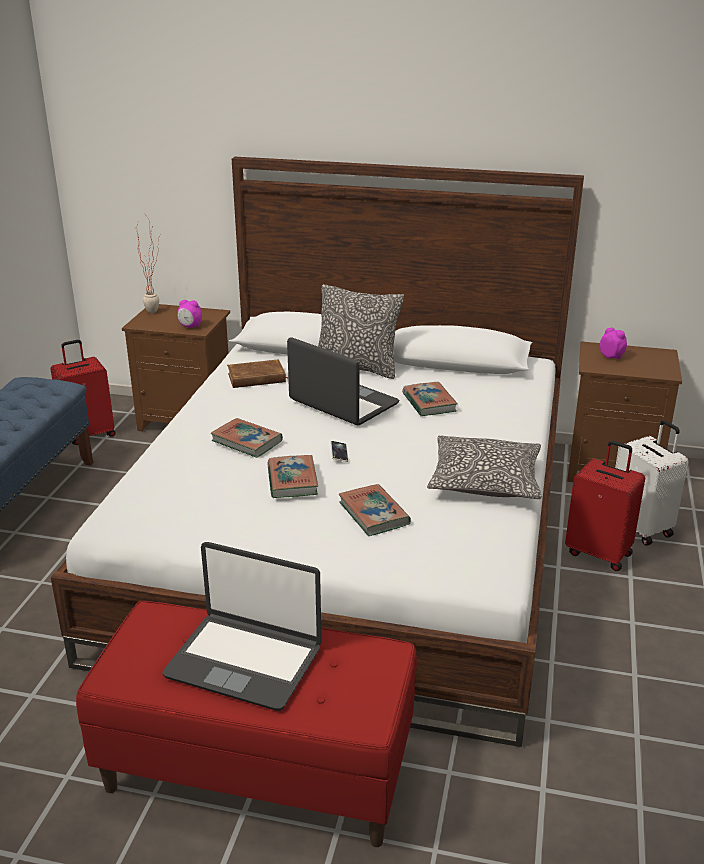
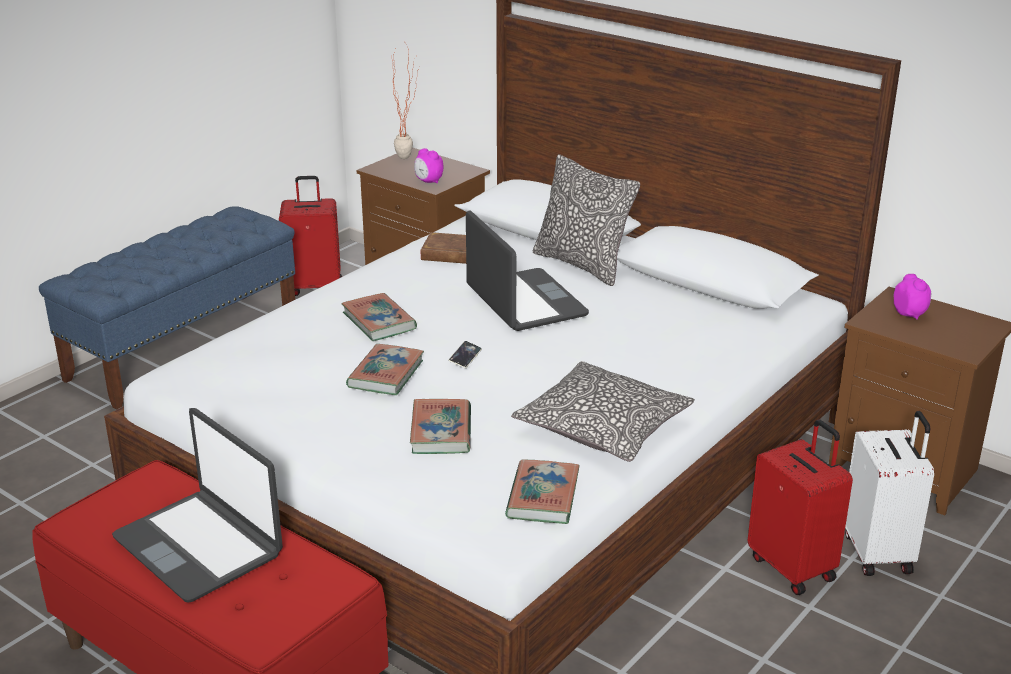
camera: 25 degrees right, 0 degrees up
book [402,382,458,416] -> book moved to [505,459,580,524]

